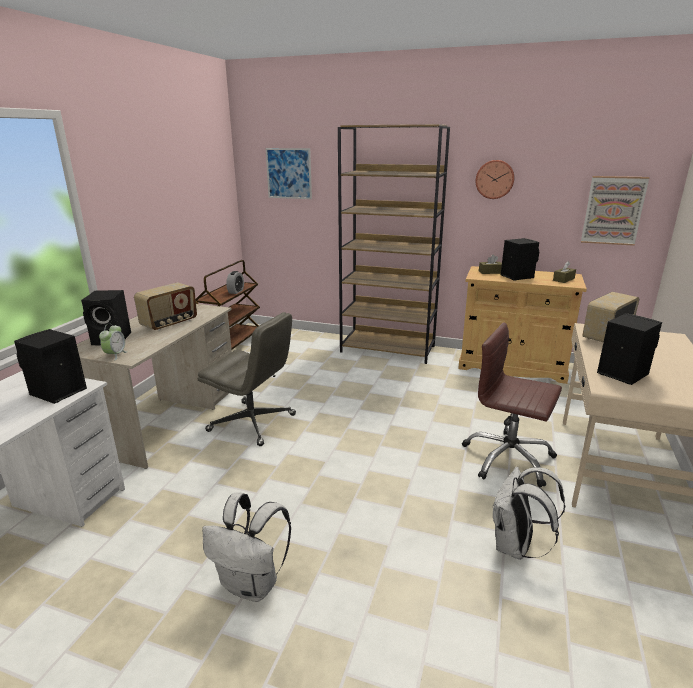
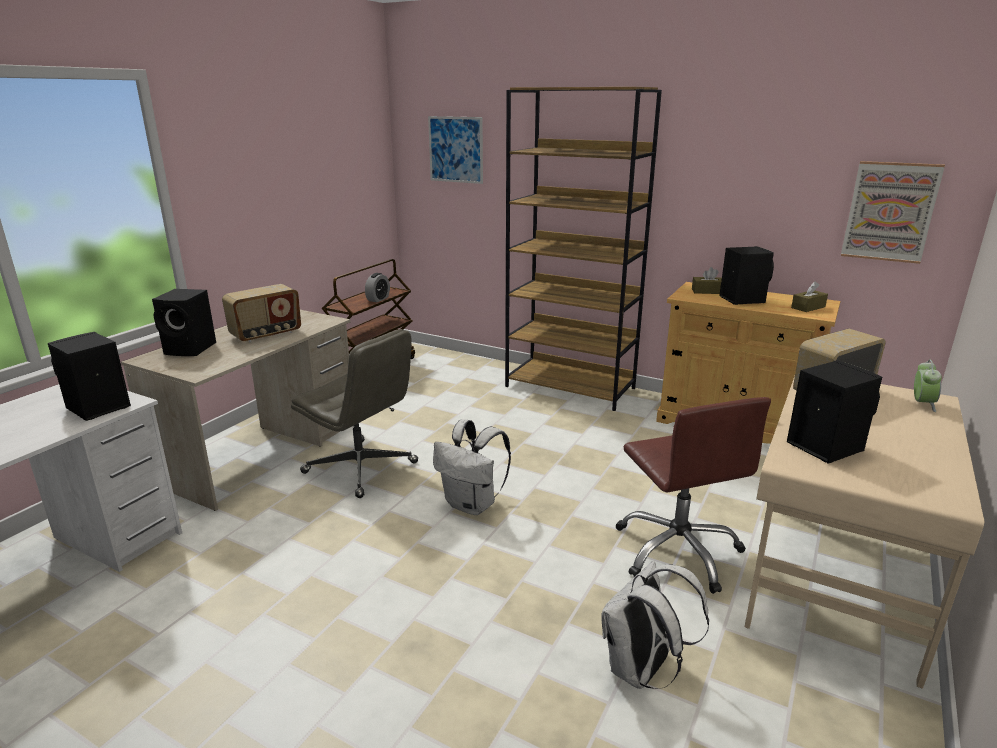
camera: 10 degrees right, 0 degrees up
alarm clock [99,323,128,361] -> alarm clock moved to [914,359,942,412]
white backpack [202,492,291,602] -> white backpack moved to [433,419,511,515]
brown office chair [462,322,562,488] -> brown office chair turned 150 degrees counterclockwise [615,397,771,594]
wall clock [476,160,514,199] -> none

